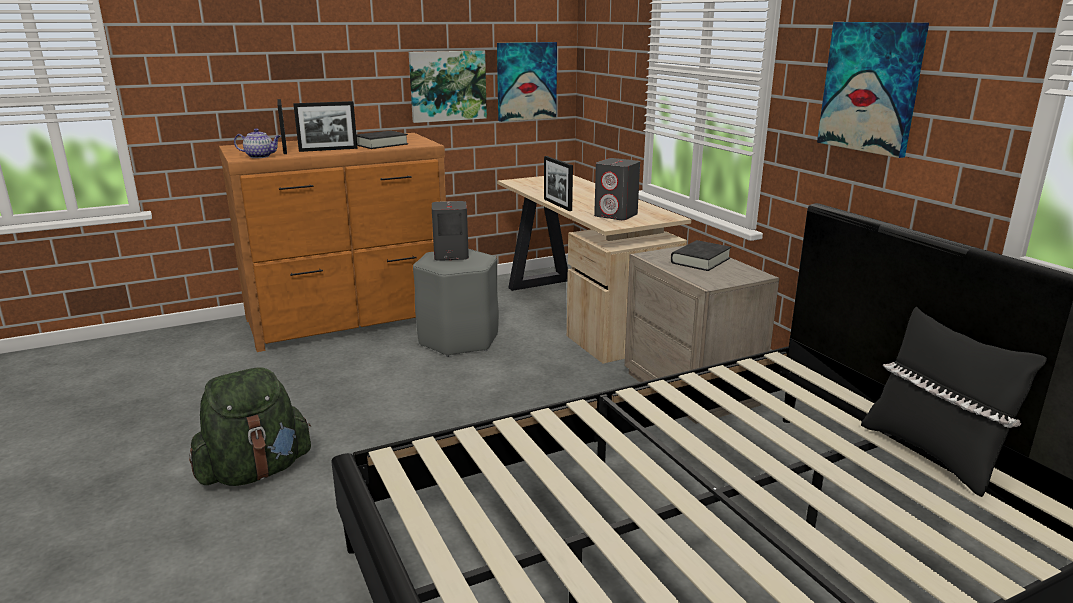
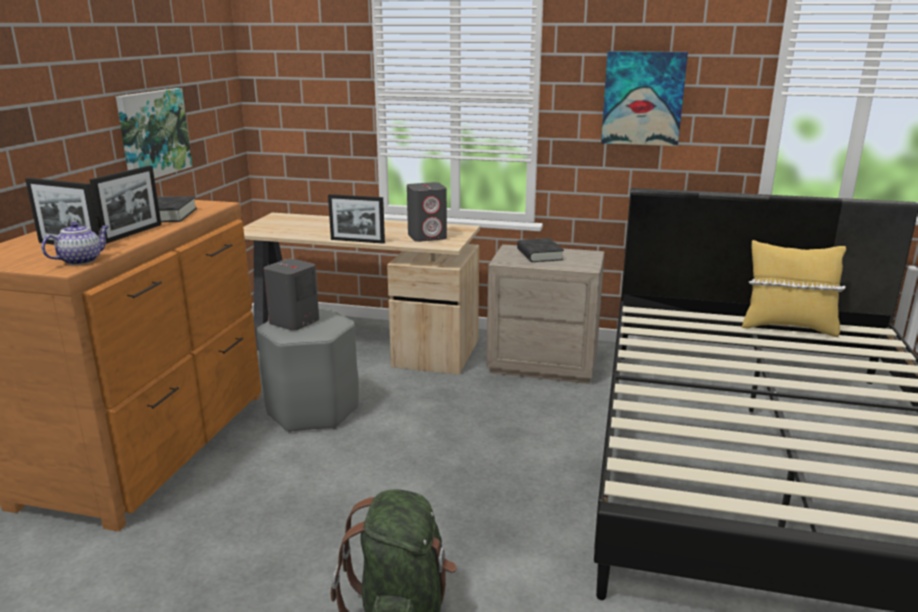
camera: 50 degrees left, 0 degrees up
picture [497,42,557,122] -> none
black pillow [861,307,1047,497] -> yellow pillow [742,240,846,337]

